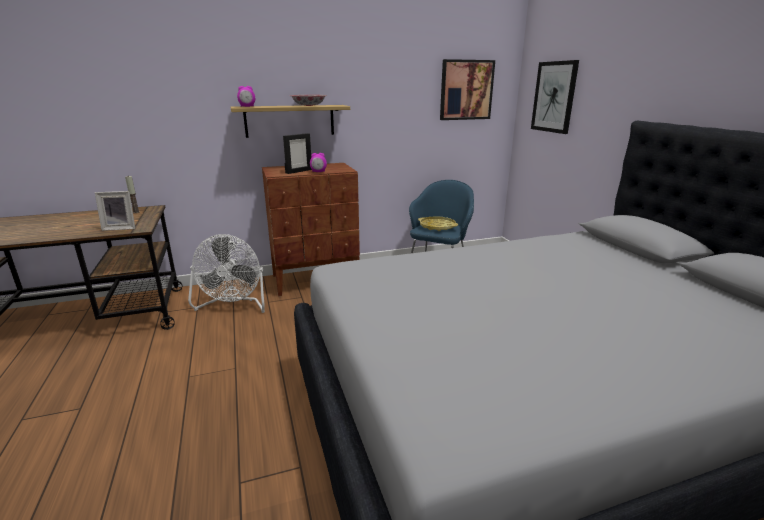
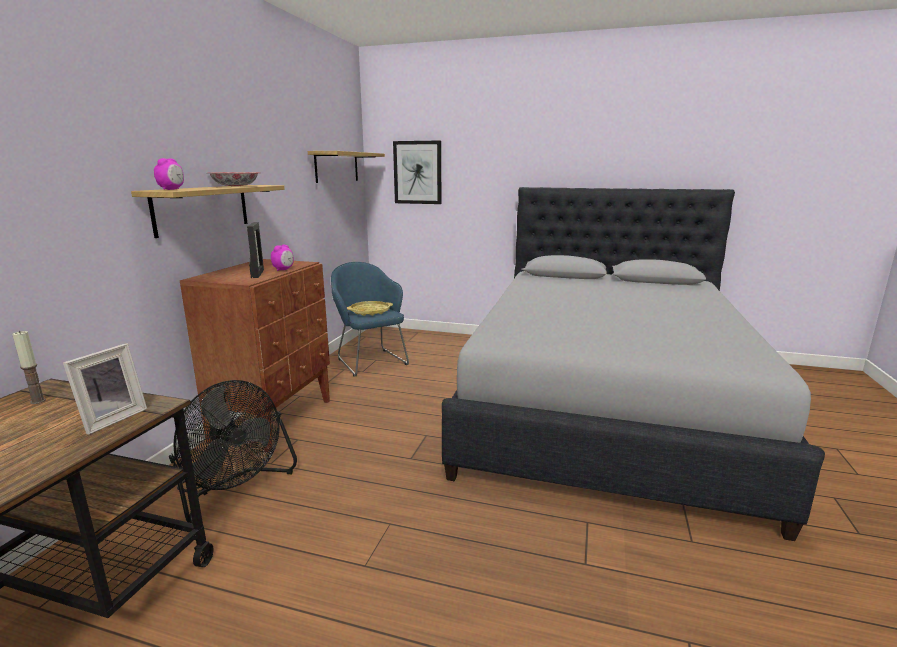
camera: 55 degrees left, 5 degrees down
white fan [188,234,265,313] -> black fan [169,380,297,523]
picture [440,59,495,120] -> shelf [308,151,385,183]

